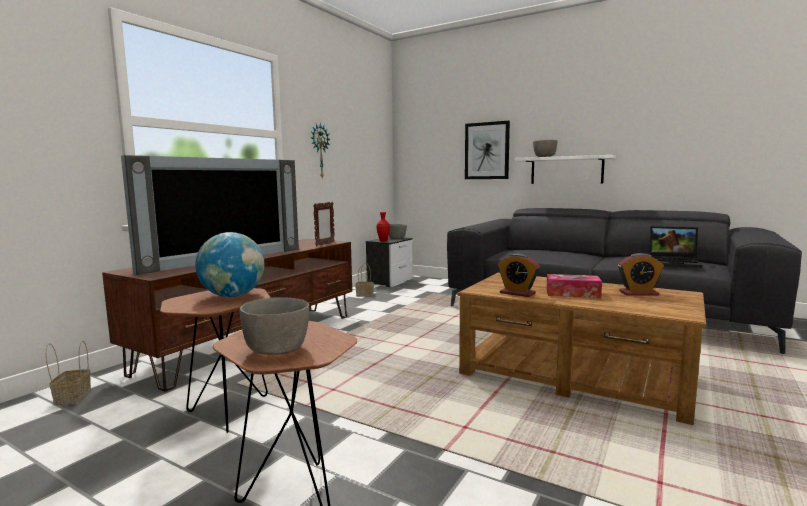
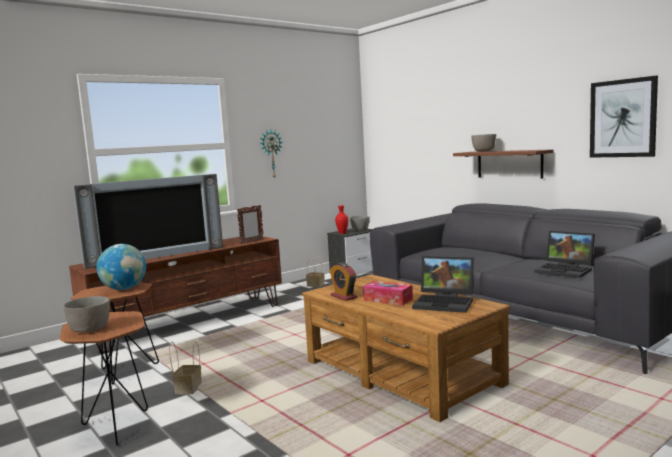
camera: 20 degrees right, 0 degrees up
basket [46,341,91,405] -> basket moved to [169,342,202,394]
picture [465,121,510,179] -> picture moved to [590,76,658,158]
white shelf [515,155,616,184] -> brown shelf [453,149,553,179]
alarm clock [618,253,664,296] -> laptop [412,256,474,313]

